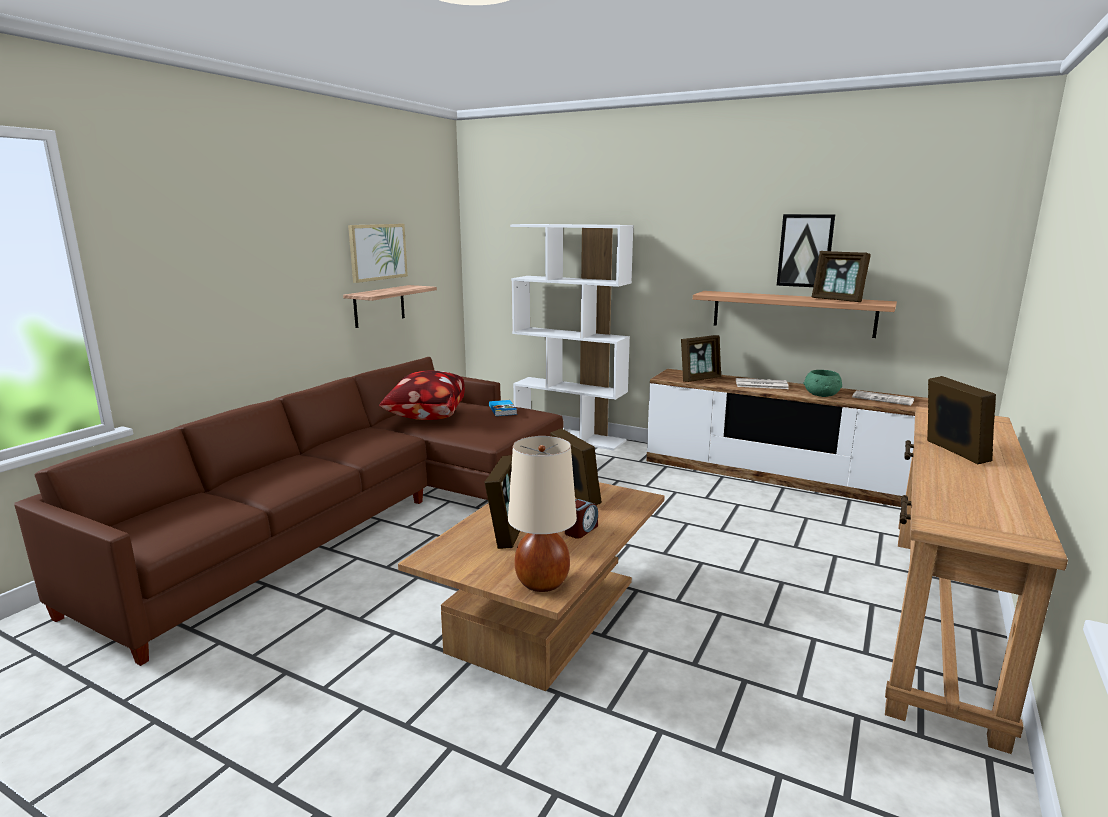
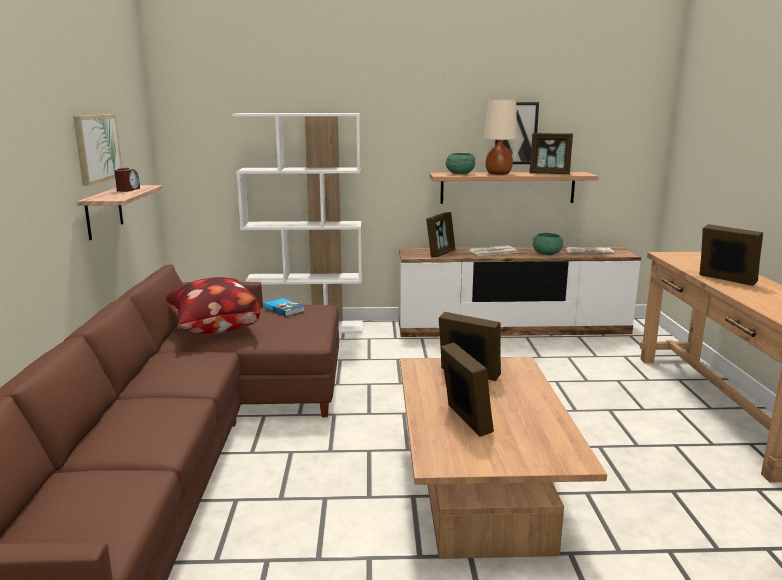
camera: 30 degrees left, 0 degrees up
beige table lamp [508,436,577,592] -> beige table lamp moved to [484,100,517,175]
alarm clock [565,499,598,539] -> alarm clock moved to [114,168,140,192]
none -> green bowl [446,153,475,174]

